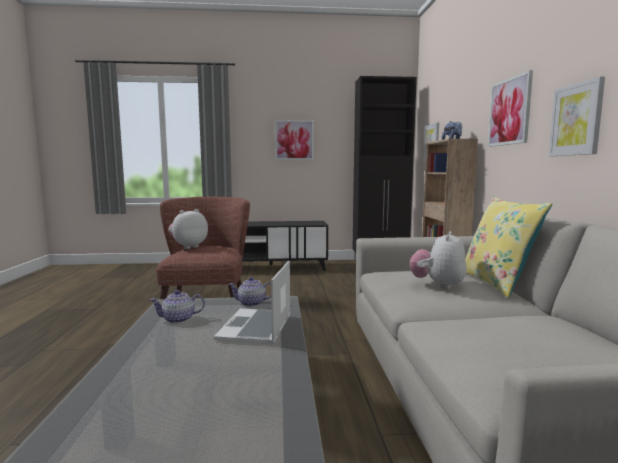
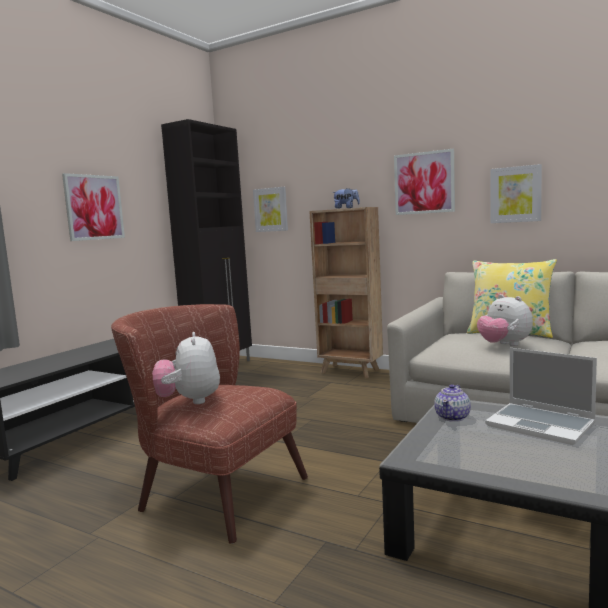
camera: 55 degrees left, 0 degrees up
teapot [150,290,205,324] -> none

